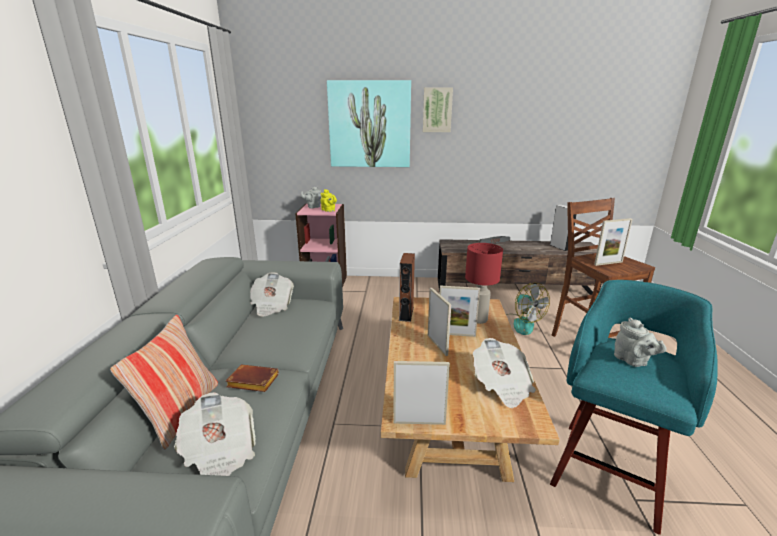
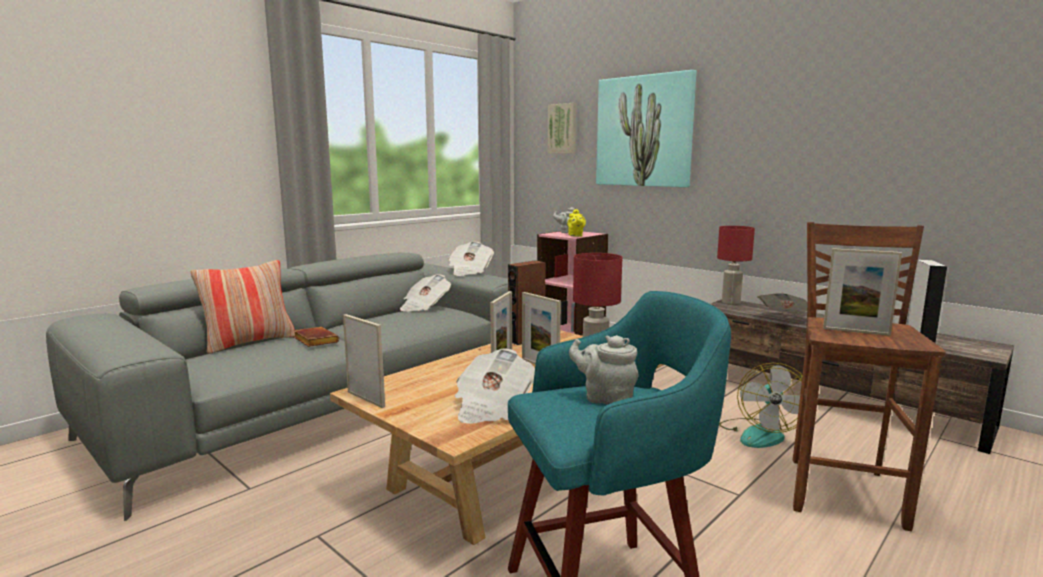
camera: 40 degrees right, 10 degrees down
newspaper [174,392,256,476] -> newspaper moved to [449,242,494,276]
picture [423,87,453,132] -> picture moved to [548,103,576,154]
grey teapot [614,317,667,367] -> grey teapot turned 105 degrees clockwise [569,335,639,405]
none -> red table lamp [717,226,755,305]

